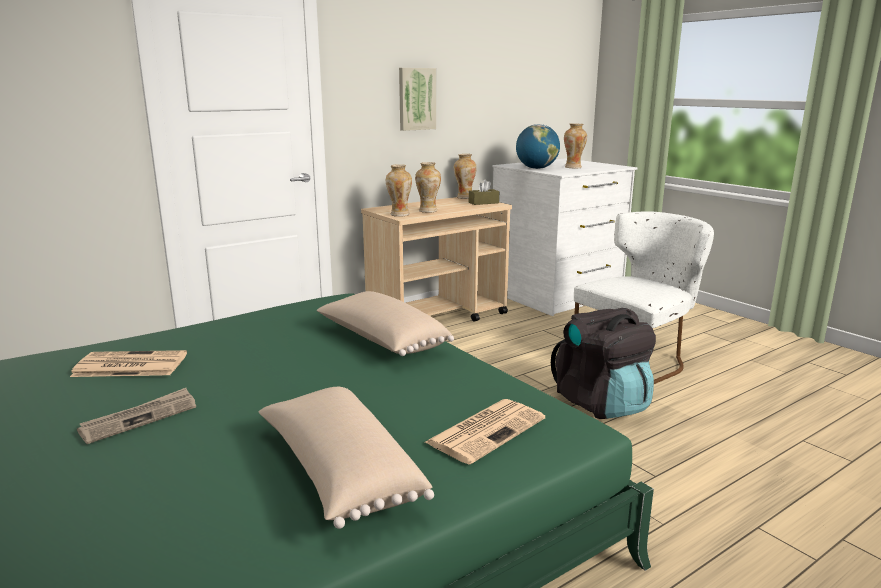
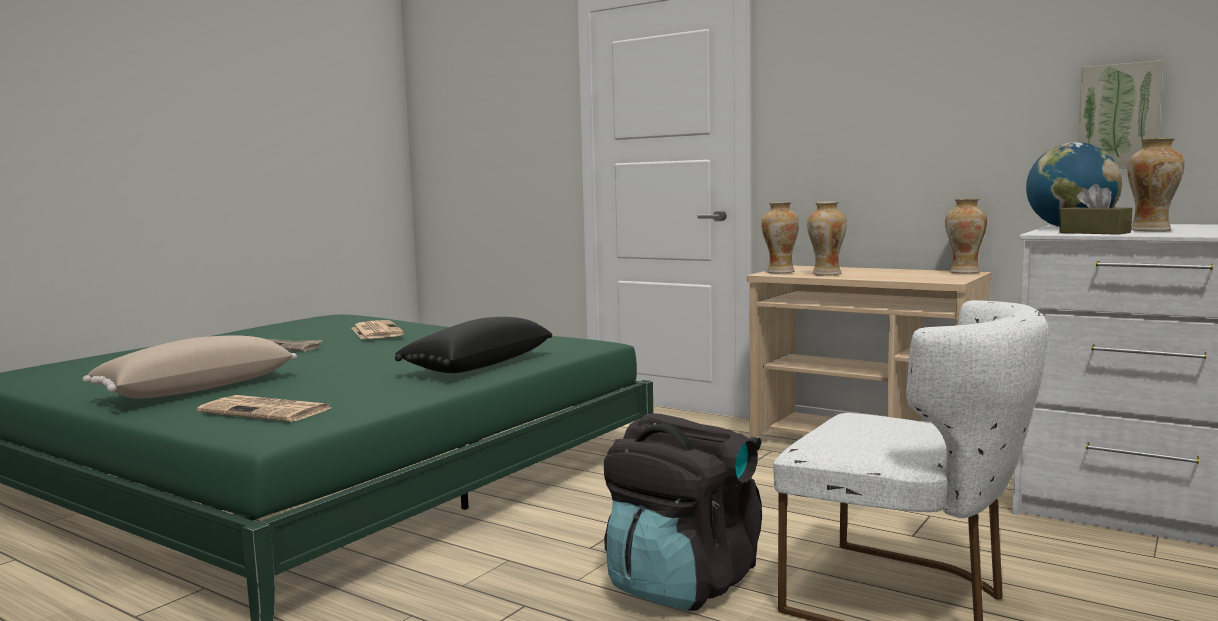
camera: 70 degrees right, 10 degrees down
beige pillow [317,291,454,356] -> black pillow [395,317,552,373]
picture [399,68,436,131] -> picture moved to [1078,60,1163,169]
brown tissue box [469,180,499,205] -> brown tissue box moved to [1060,184,1132,235]

